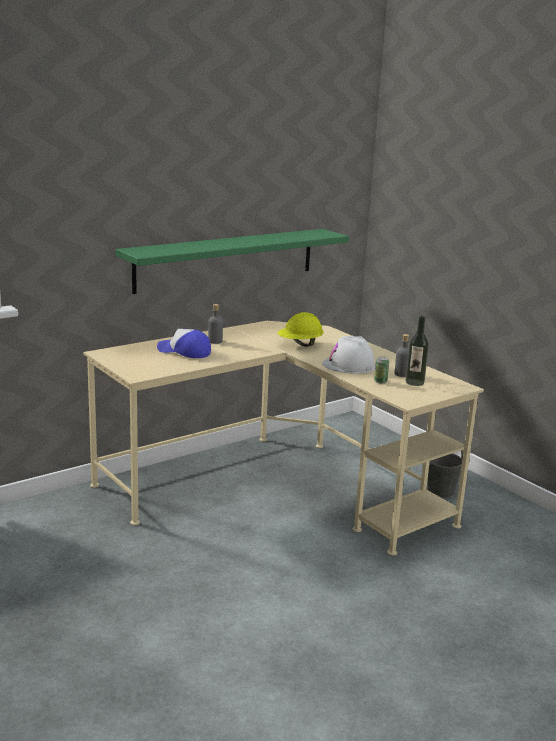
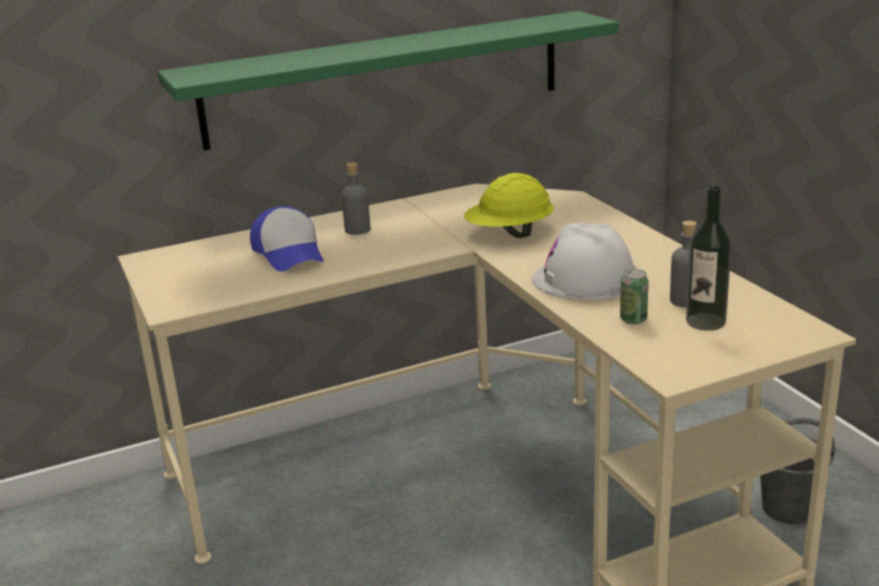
camera: 15 degrees right, 5 degrees up
cap [157,329,211,358] -> cap turned 150 degrees counterclockwise [250,206,324,272]

